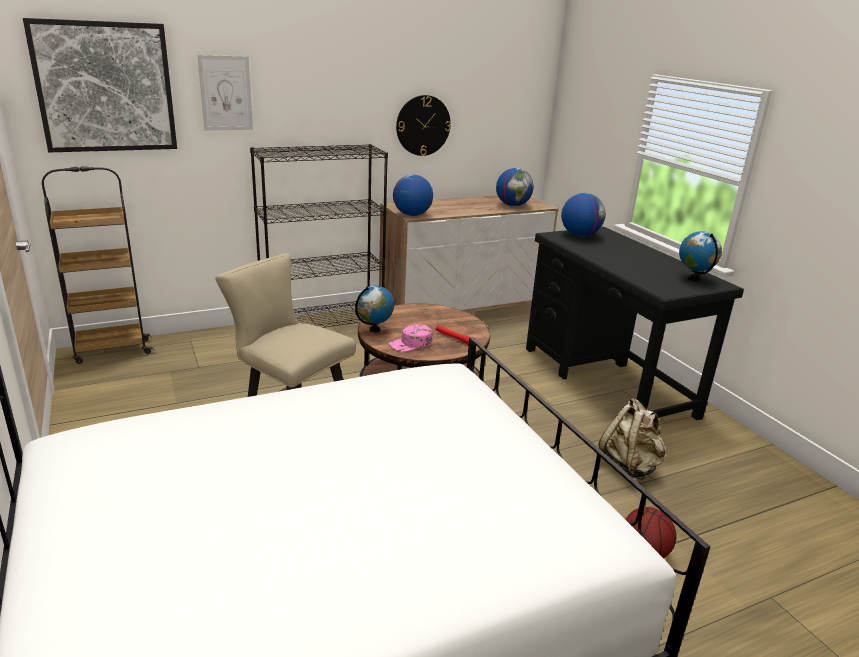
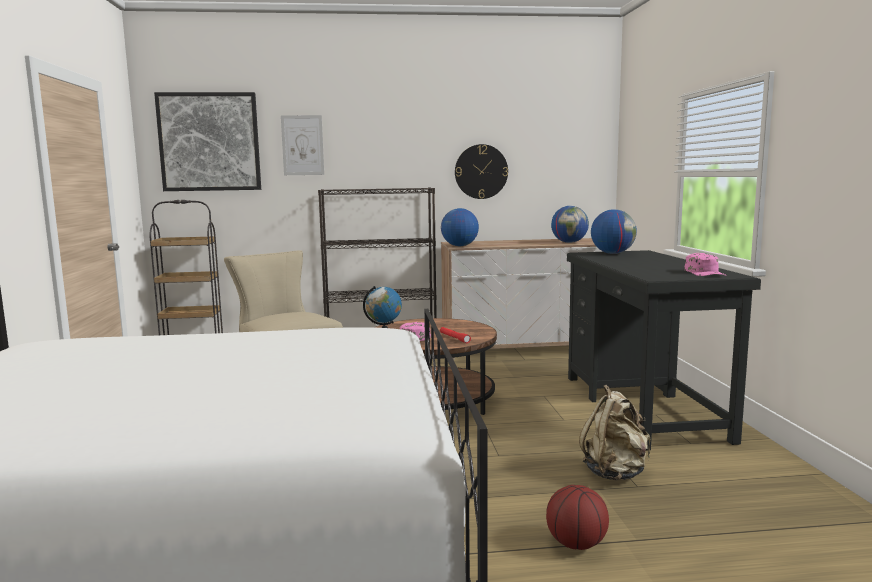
camera: 20 degrees right, 15 degrees down
globe [679,231,722,281] -> pink cap [684,253,725,276]

